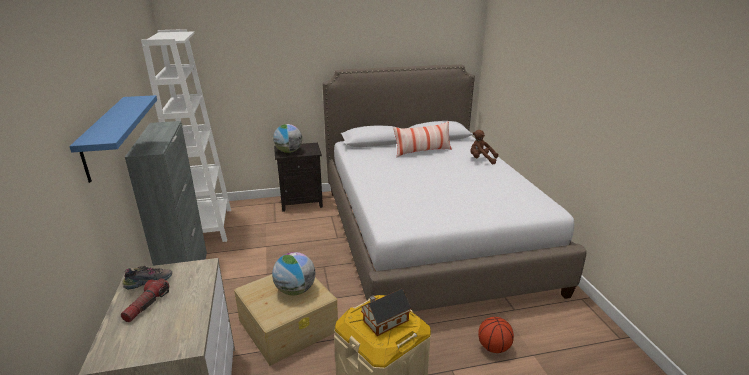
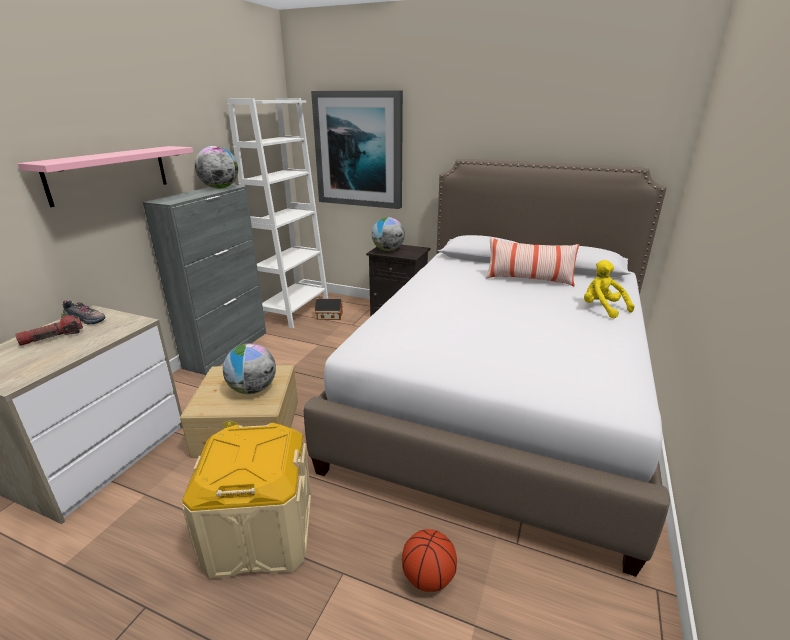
camera: 35 degrees right, 0 degrees up
blue shelf [69,95,157,183] -> pink shelf [18,146,194,207]
toy house [361,289,411,336] -> toy house moved to [315,296,343,320]
brown plush toy [470,130,498,164] -> yellow plush toy [584,260,635,318]
none -> globe [195,146,238,189]
none -> picture [311,90,403,209]

